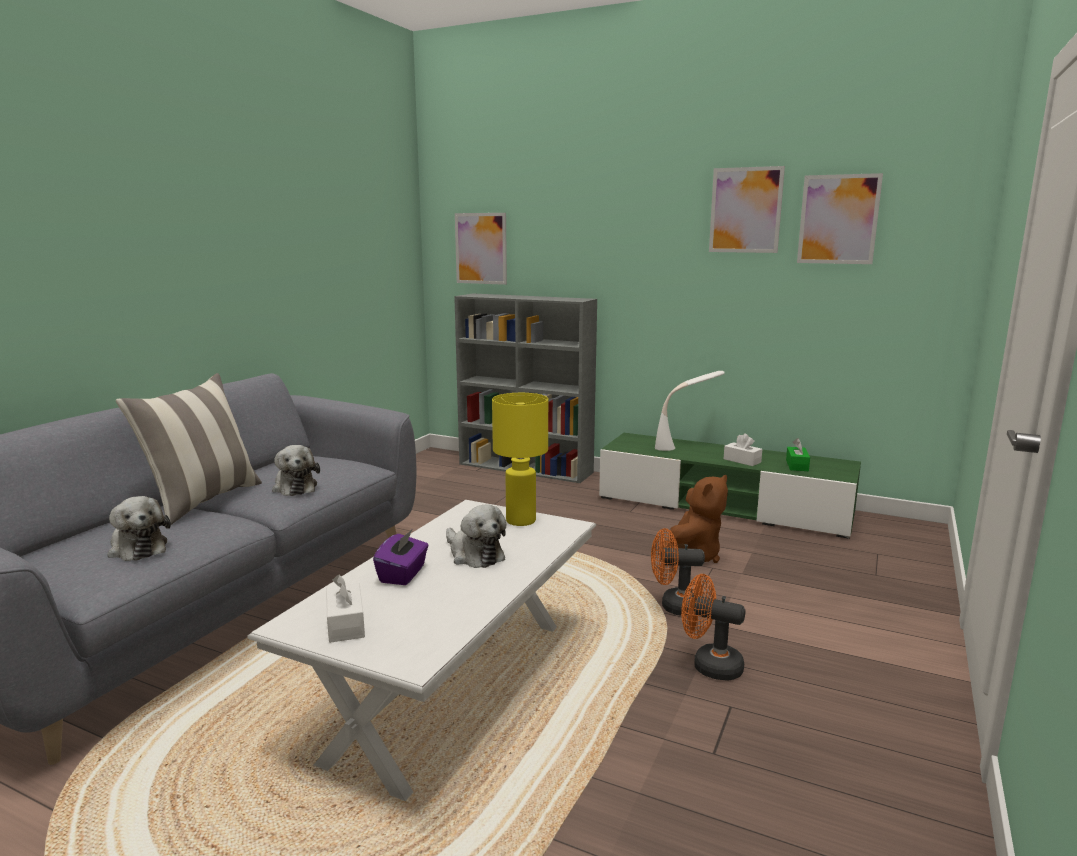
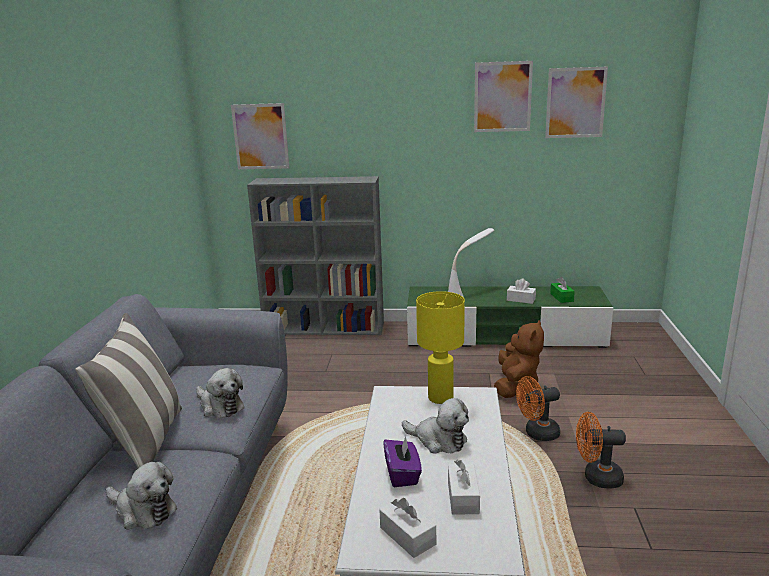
camera: 20 degrees left, 5 degrees up
none -> white tissue box [448,460,480,515]

